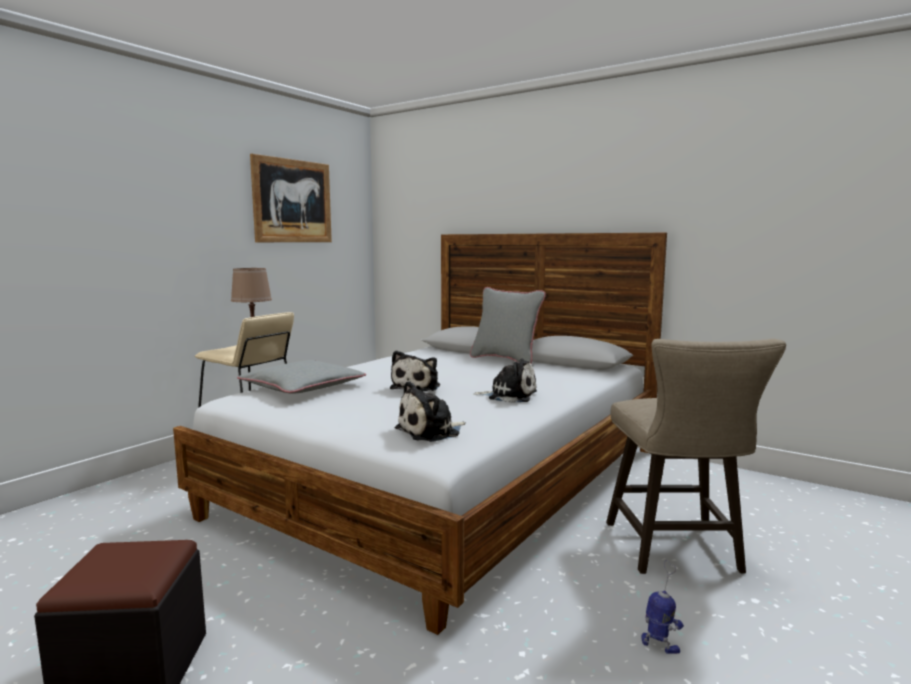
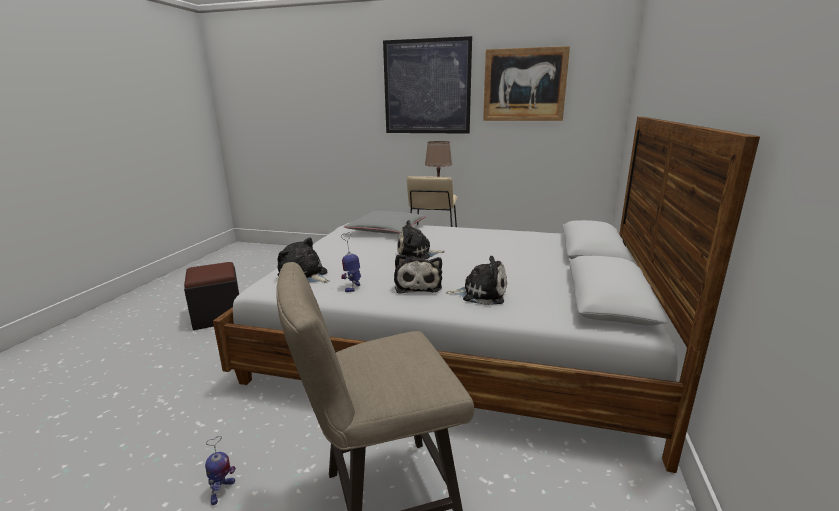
camera: 70 degrees right, 10 degrees up
grey pillow [470,287,546,363] -> none
none -> toy robot [341,232,361,292]
none -> picture [383,36,472,134]
none -> plush toy [446,256,507,305]

